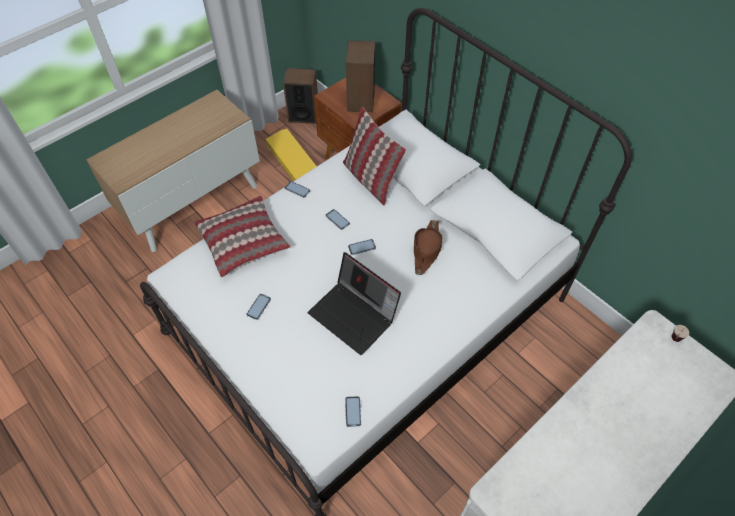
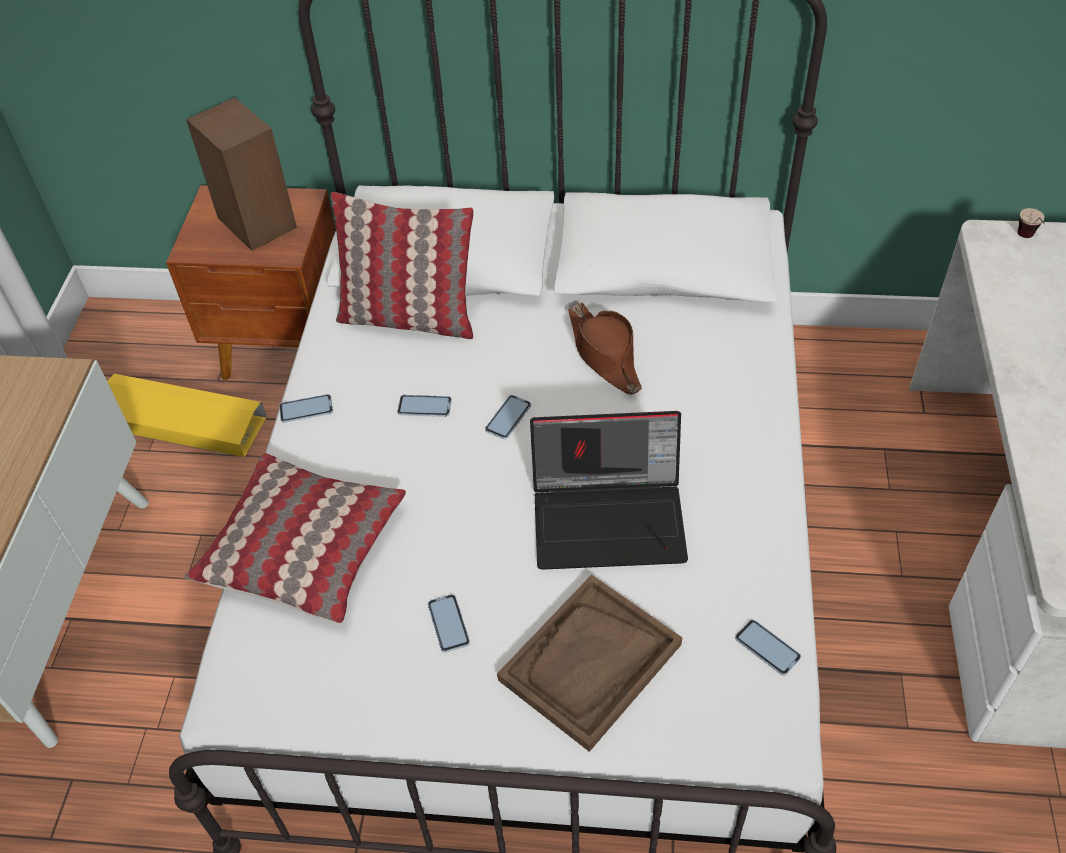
camera: 40 degrees left, 5 degrees down
speaker [283,68,318,124] -> none
none -> brown tray [497,574,682,752]

